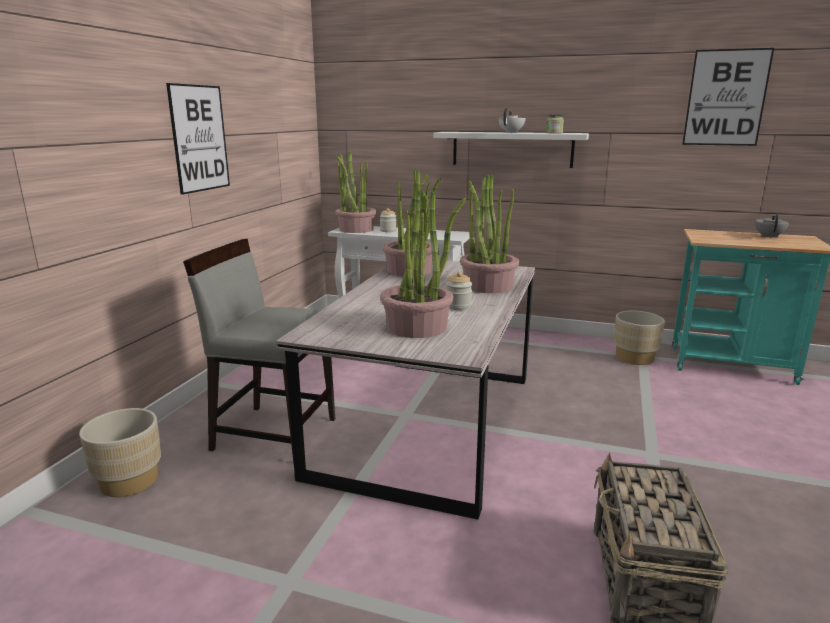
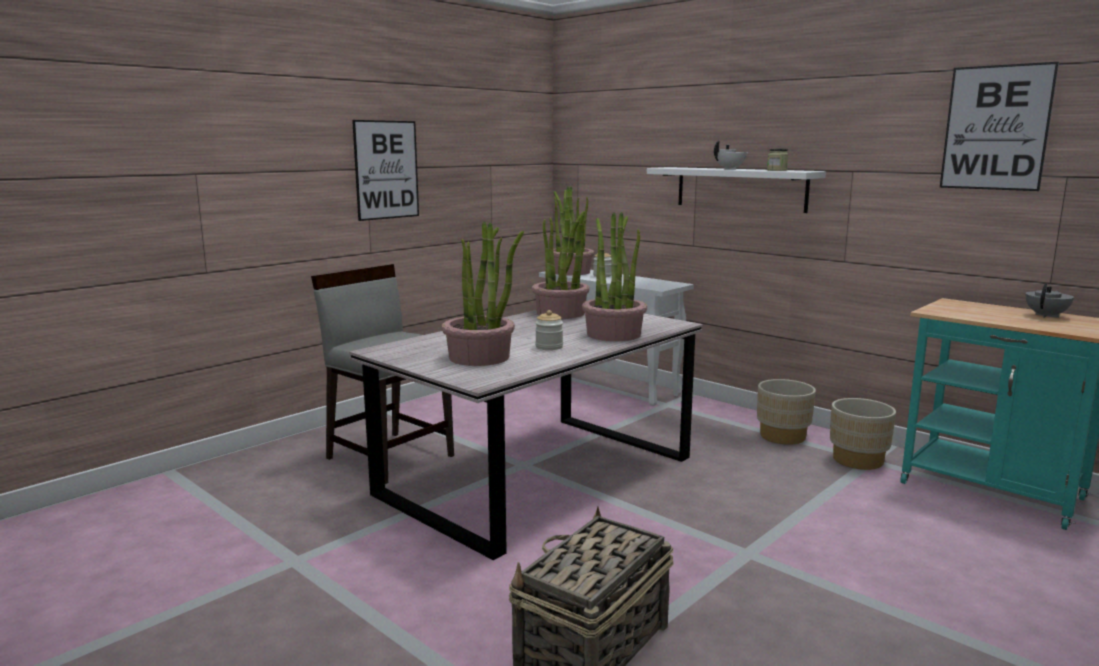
camera: 25 degrees right, 5 degrees down
beige planter [79,408,161,497] -> beige planter moved to [757,379,816,445]

